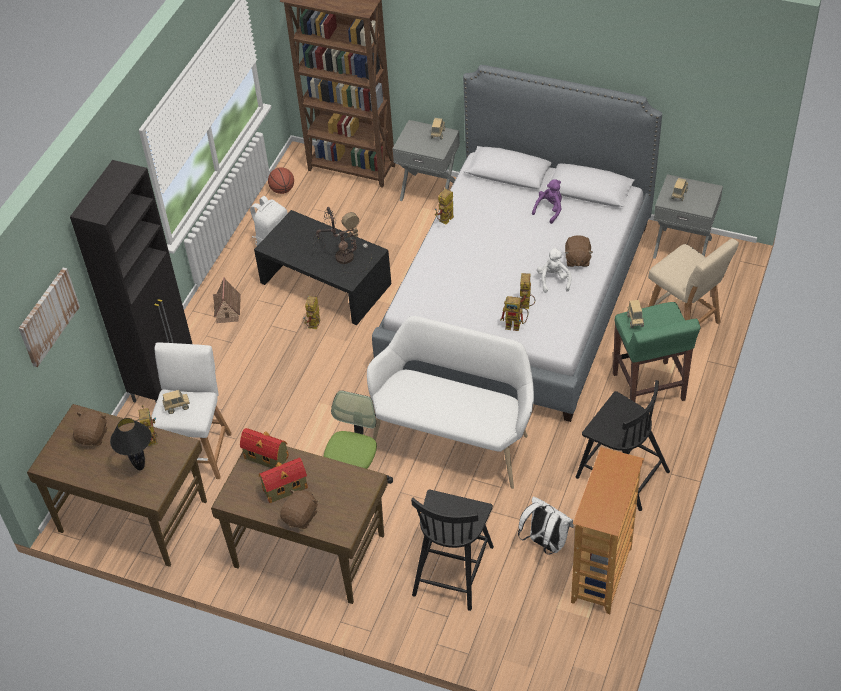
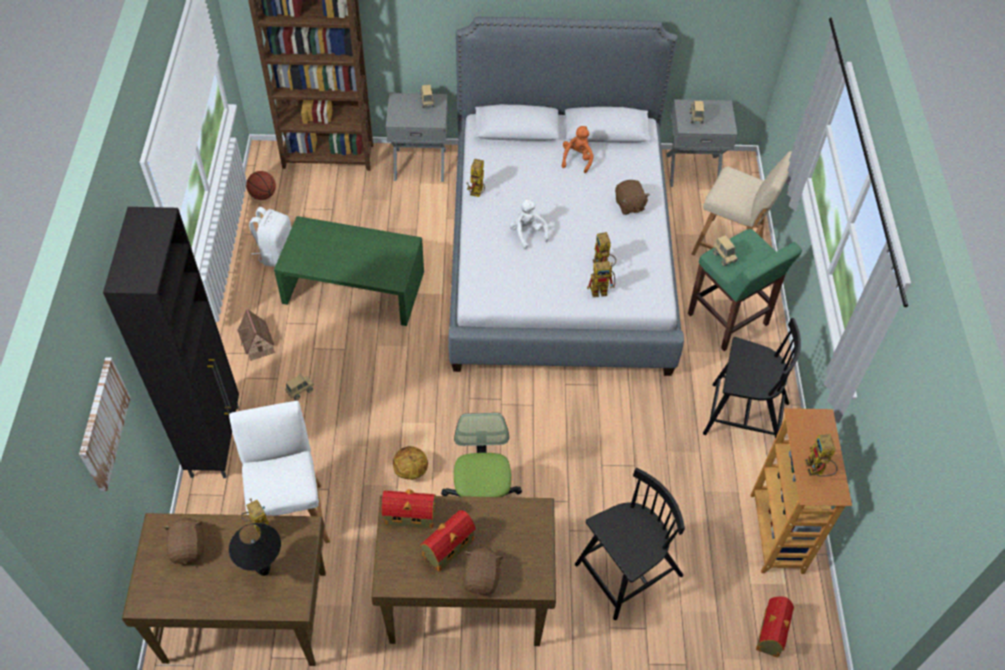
camera: 25 degrees left, 5 degrees up
toy truck [163,390,190,414] -> toy truck moved to [285,374,314,400]
black coffee table [254,210,391,325] -> green coffee table [274,216,424,326]
toy robot [303,296,320,329] -> toy robot moved to [805,434,838,477]
table lamp [313,207,372,273] -> none
white bench [367,316,534,489] -> none
black chair [411,490,494,611] -> black chair turned 120 degrees counterclockwise [575,468,685,620]
white backpack [518,496,574,555] -> none
purple plush toy [532,179,562,224] -> orange plush toy [562,126,593,173]
white plush toy [537,248,572,293] -> white plush toy moved to [509,199,549,249]
none -> basketball [393,446,428,480]
none -> toy house [756,596,794,658]

